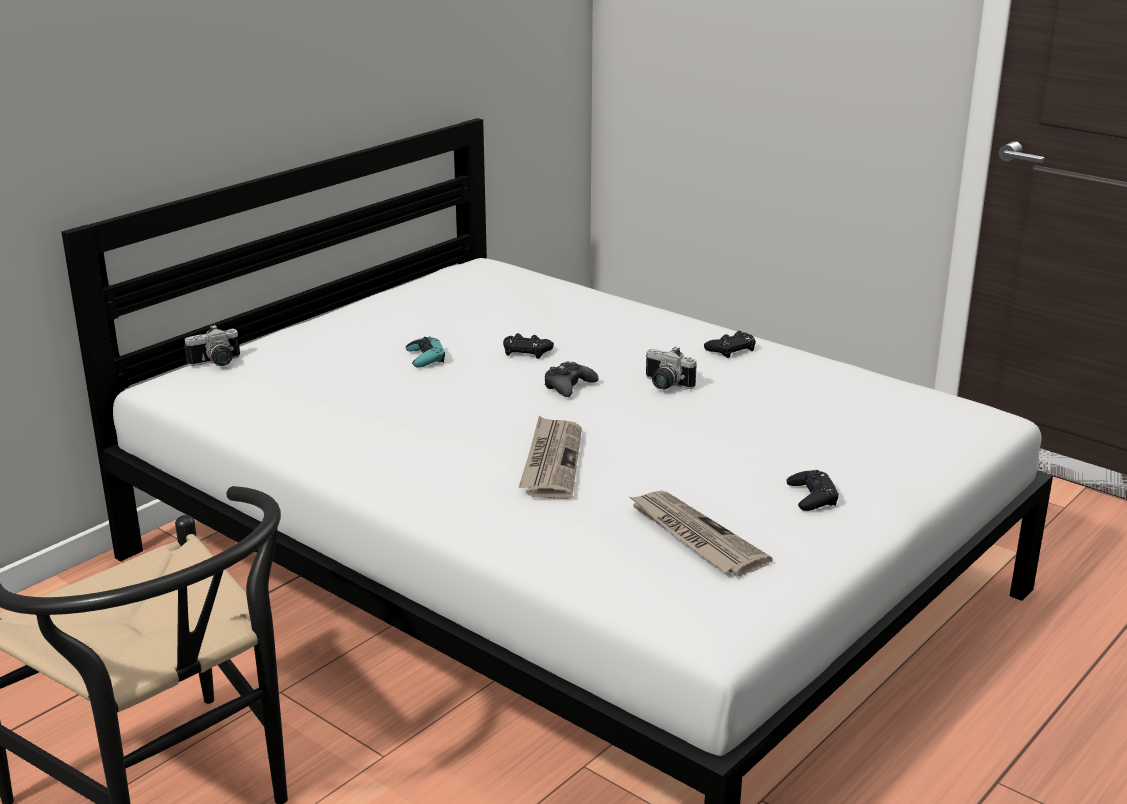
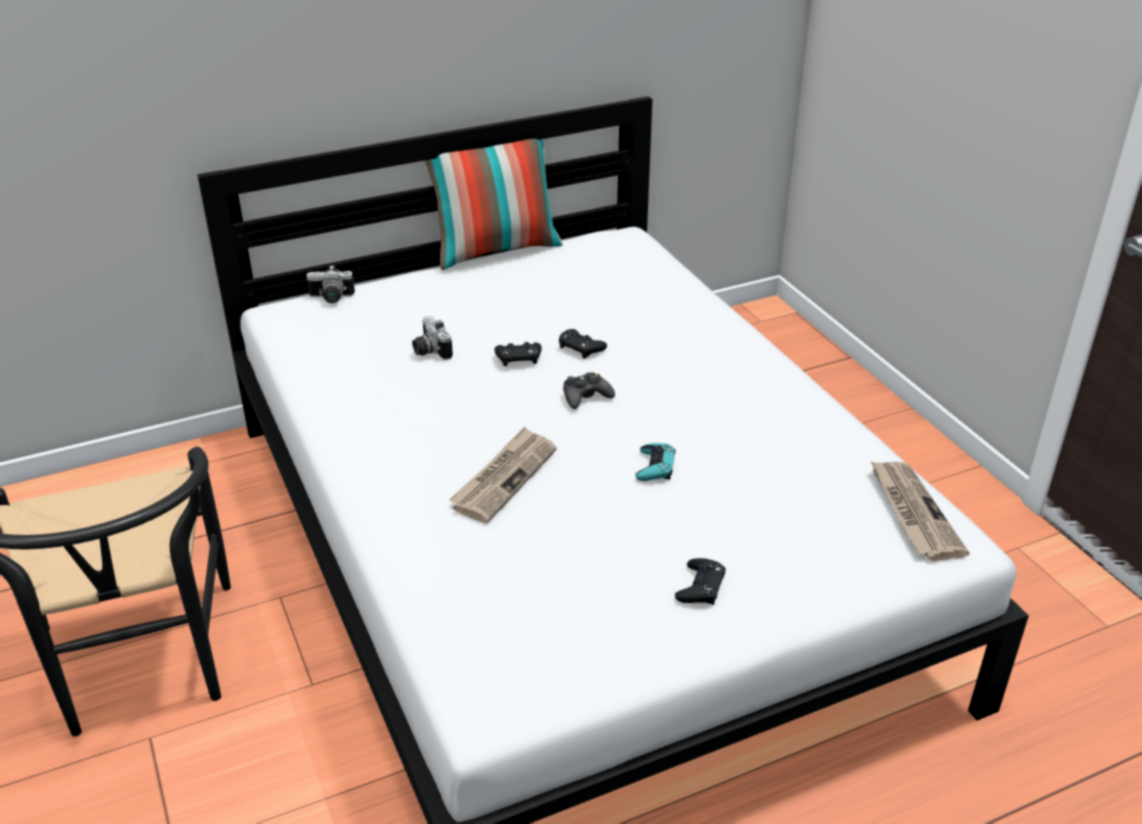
camera: 25 degrees right, 10 degrees up
turquoise game controller [406,337,445,368] -> turquoise game controller moved to [635,443,675,481]
newspaper [628,490,773,576] -> newspaper moved to [871,461,969,561]
camera [646,347,697,389] -> camera moved to [412,316,453,360]
black game controller [704,331,756,358] -> black game controller moved to [495,342,542,366]
none -> pillow [425,139,563,270]

